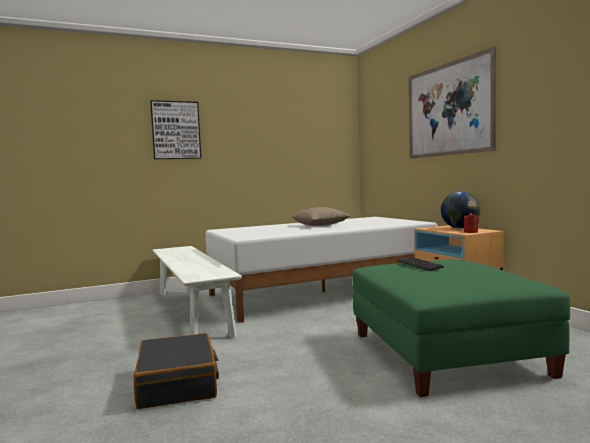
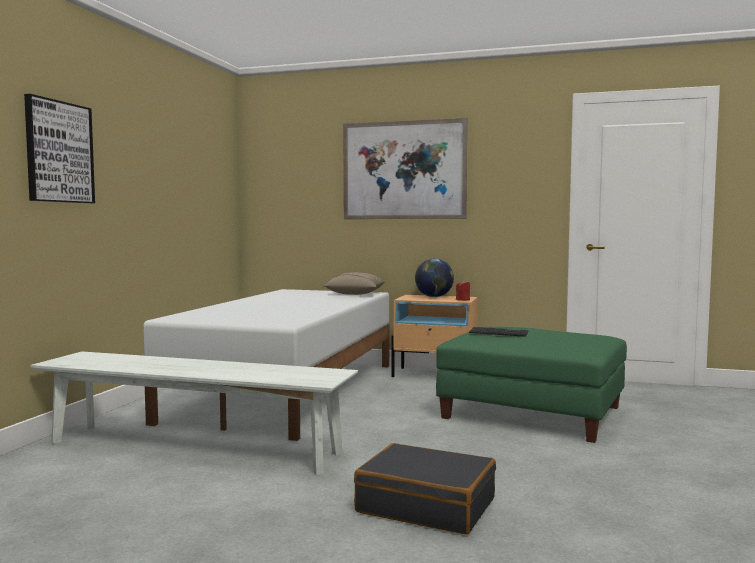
camera: 50 degrees left, 0 degrees up
beige pillow [292,207,350,226] -> beige pillow moved to [323,272,385,295]

